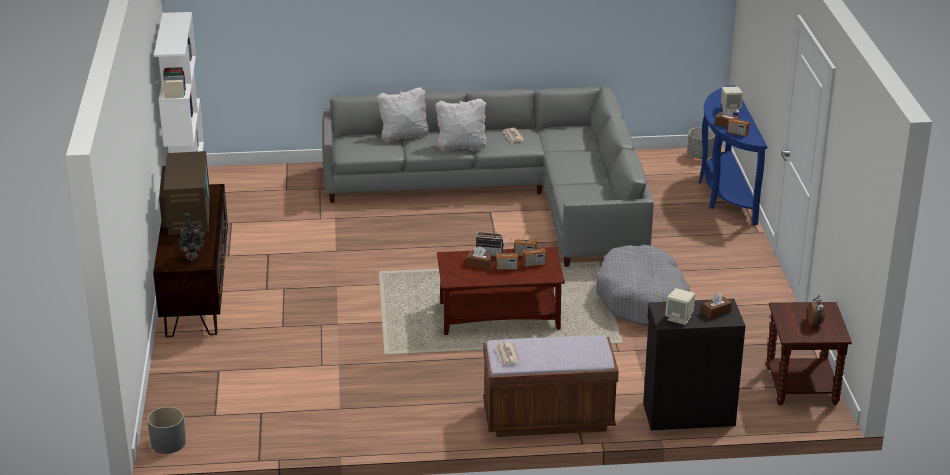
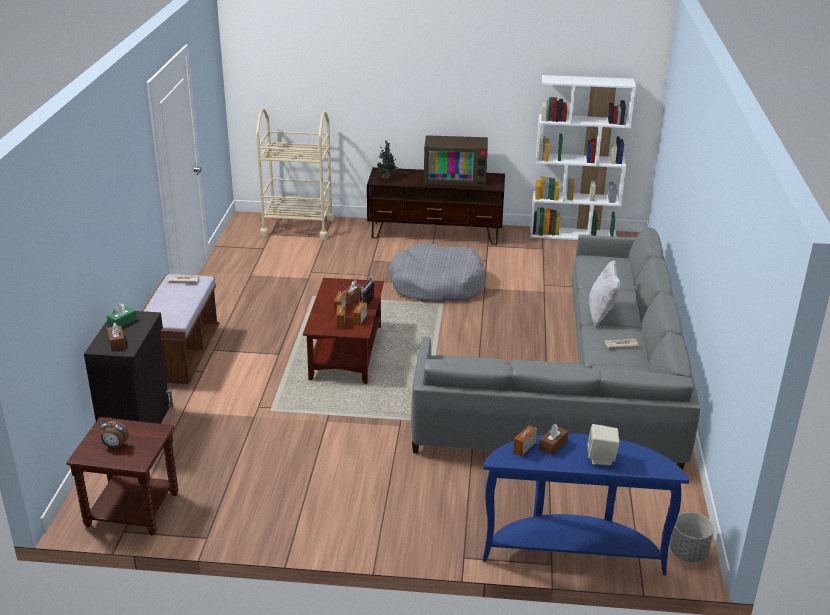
camera: 100 degrees right, 0 degrees up
grey planter [147,407,186,454] -> none
white pillow [377,87,429,142] -> none
grey dog bed [596,244,690,326] -> grey dog bed moved to [389,243,486,302]
beige speaker [665,288,696,325] -> green tissue box [107,303,137,327]
none -> beige cart [256,108,335,240]

